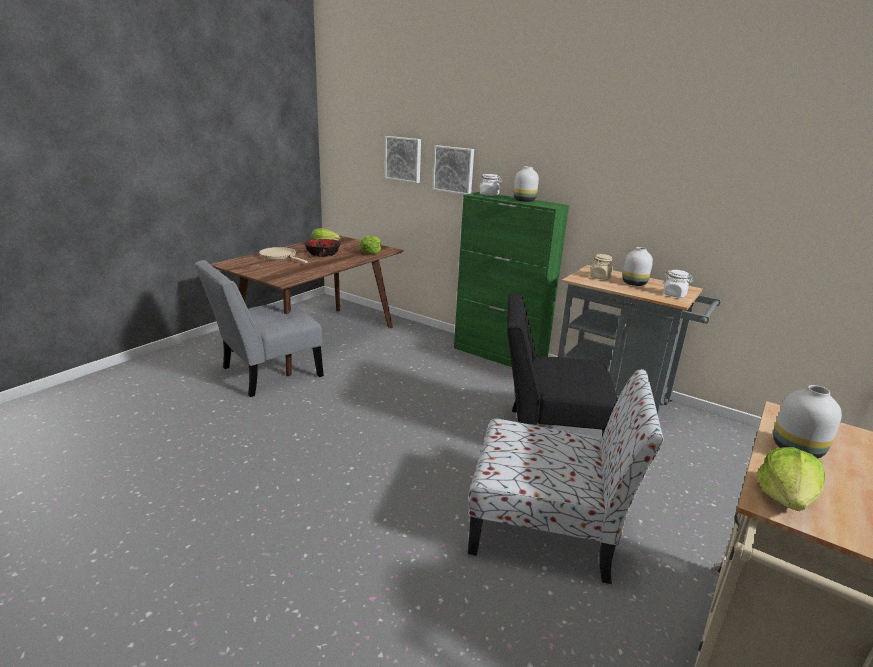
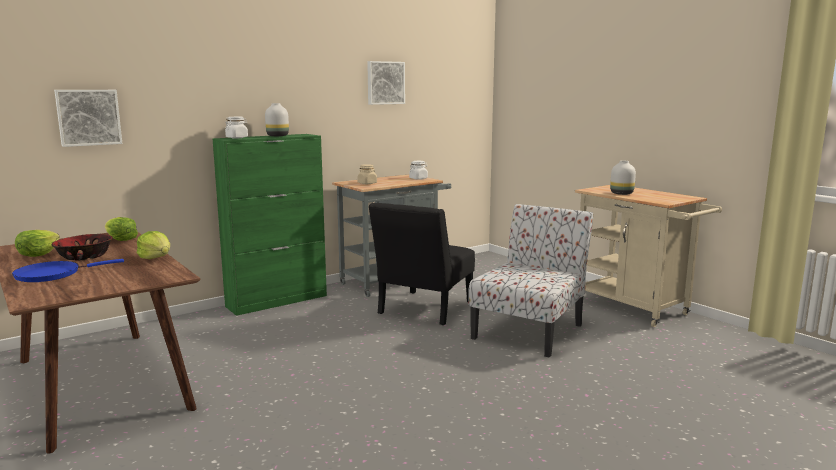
camera: 70 degrees left, 10 degrees down
grey chair [195,260,324,397] -> none
beige frying pan [259,247,308,263] -> blue frying pan [12,259,124,282]
picture [433,145,474,195] -> picture moved to [367,61,405,105]
white vase [622,247,653,286] -> none
lettuce [757,447,825,511] -> lettuce moved to [137,231,170,259]

